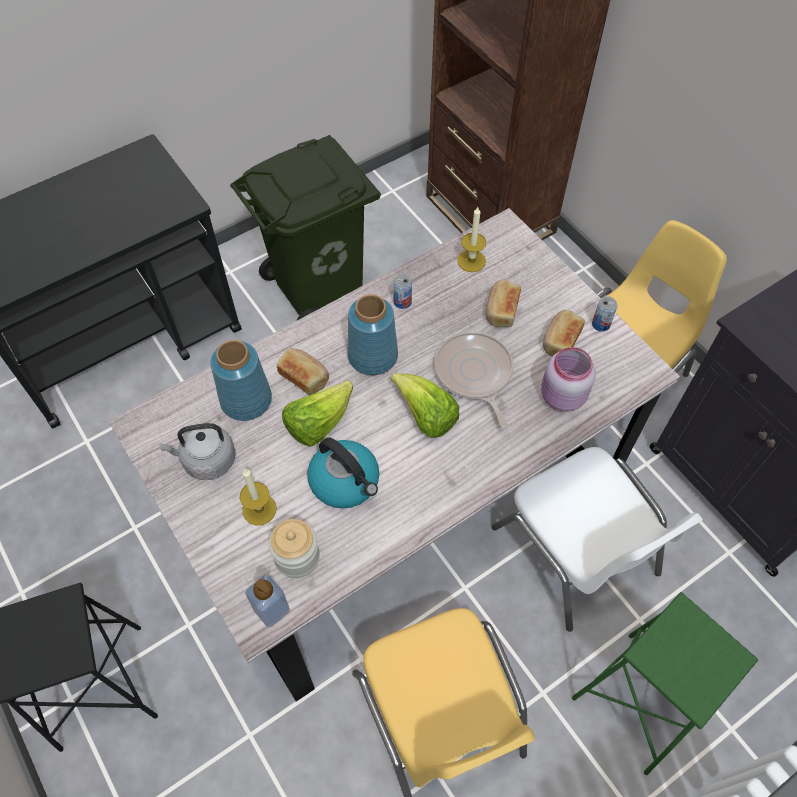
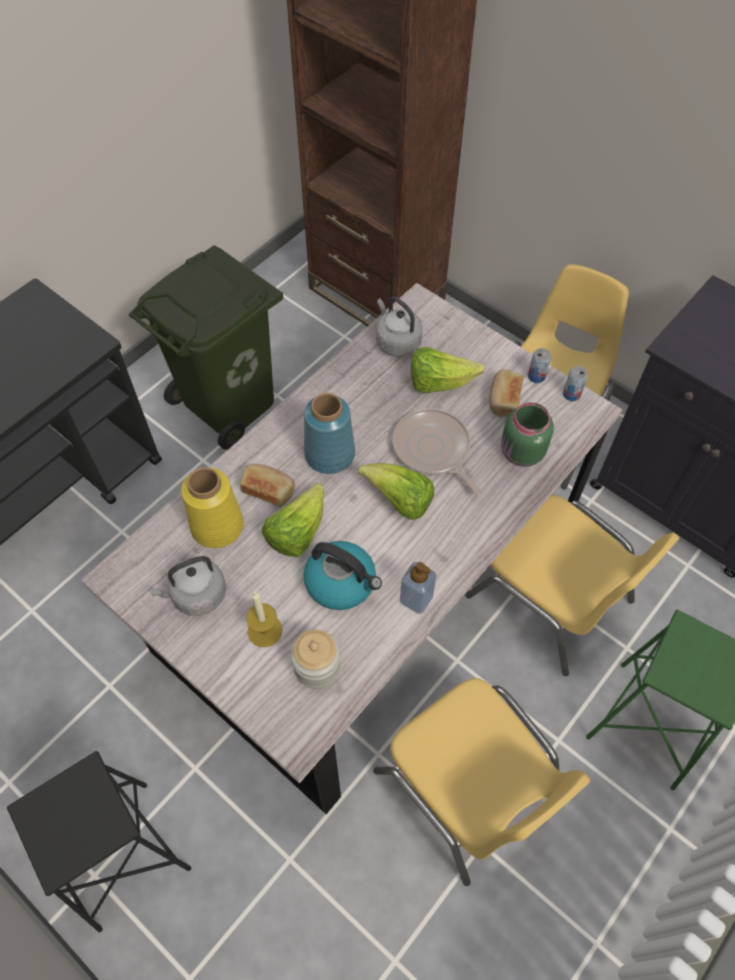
camera: 15 degrees left, 0 degrees up
blue vase [211,340,272,421] -> yellow vase [181,467,244,548]
soap dispenser [245,574,290,627] -> soap dispenser moved to [400,562,437,614]
can [393,274,412,309] -> can moved to [563,366,588,401]
candle [457,207,486,272] -> grey kettle [376,296,423,357]
bread [486,280,521,327] -> lettuce [411,347,485,393]
white chair [492,447,703,632] -> yellow chair [466,495,679,676]
pink jar [541,347,596,412] -> green jar [501,402,554,467]

